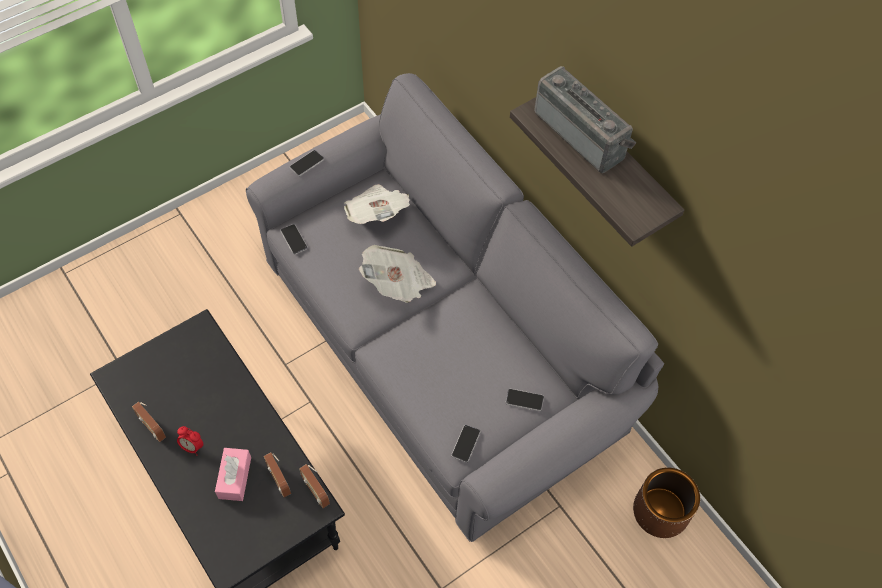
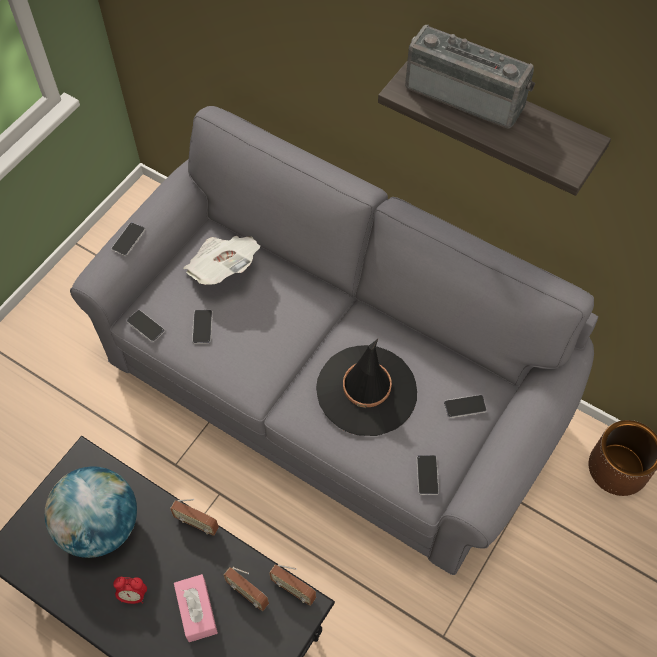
camera: 20 degrees left, 0 degrees up
radio [132,402,166,442] -> radio moved to [170,499,219,536]
newspaper [359,245,436,303] -> none
none -> globe [45,467,137,558]
none -> phone [192,310,213,344]
none -> black hat [316,339,417,436]

